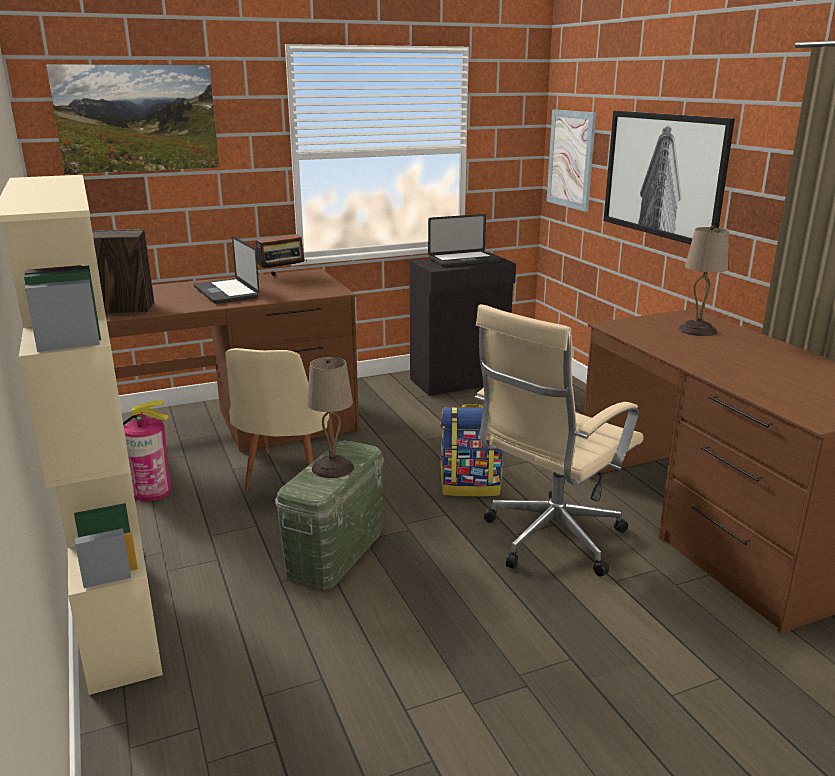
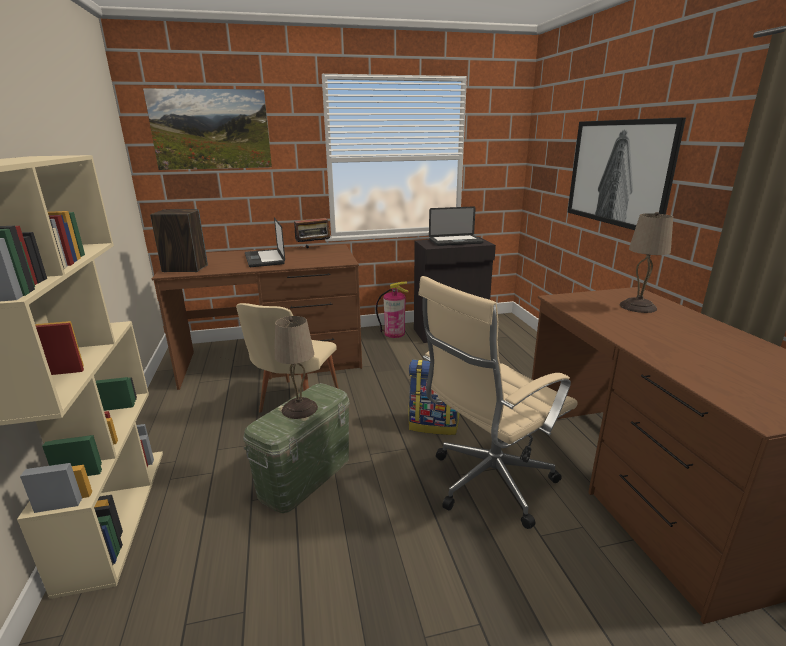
camera: 10 degrees right, 0 degrees up
fire extinguisher [123,400,171,501] -> fire extinguisher moved to [376,282,409,338]
picture [546,109,596,212] -> none

